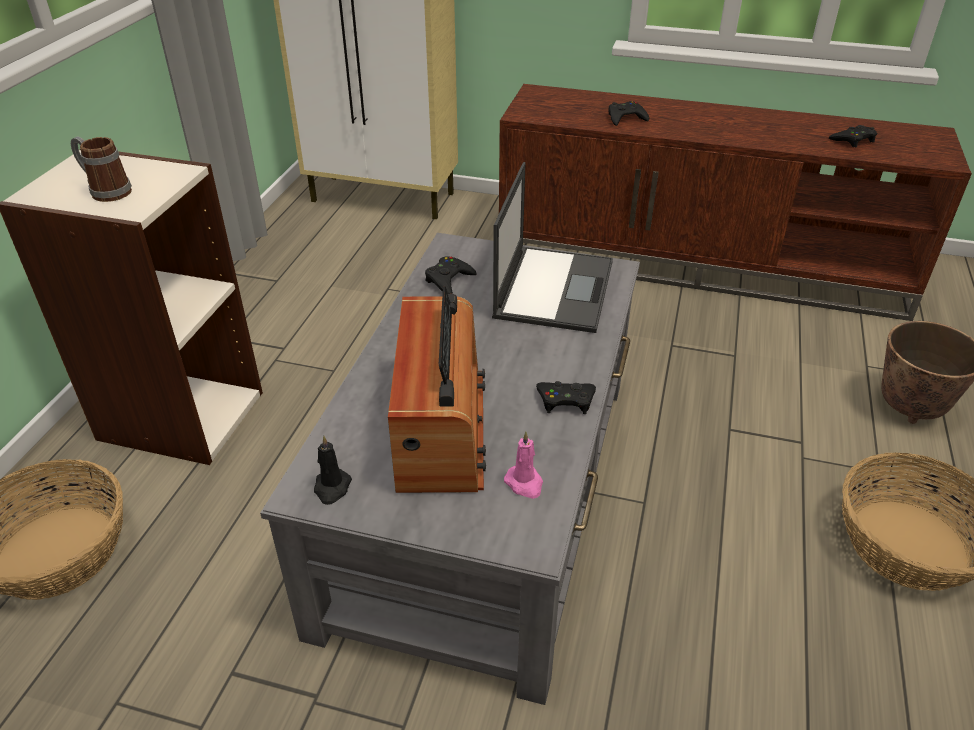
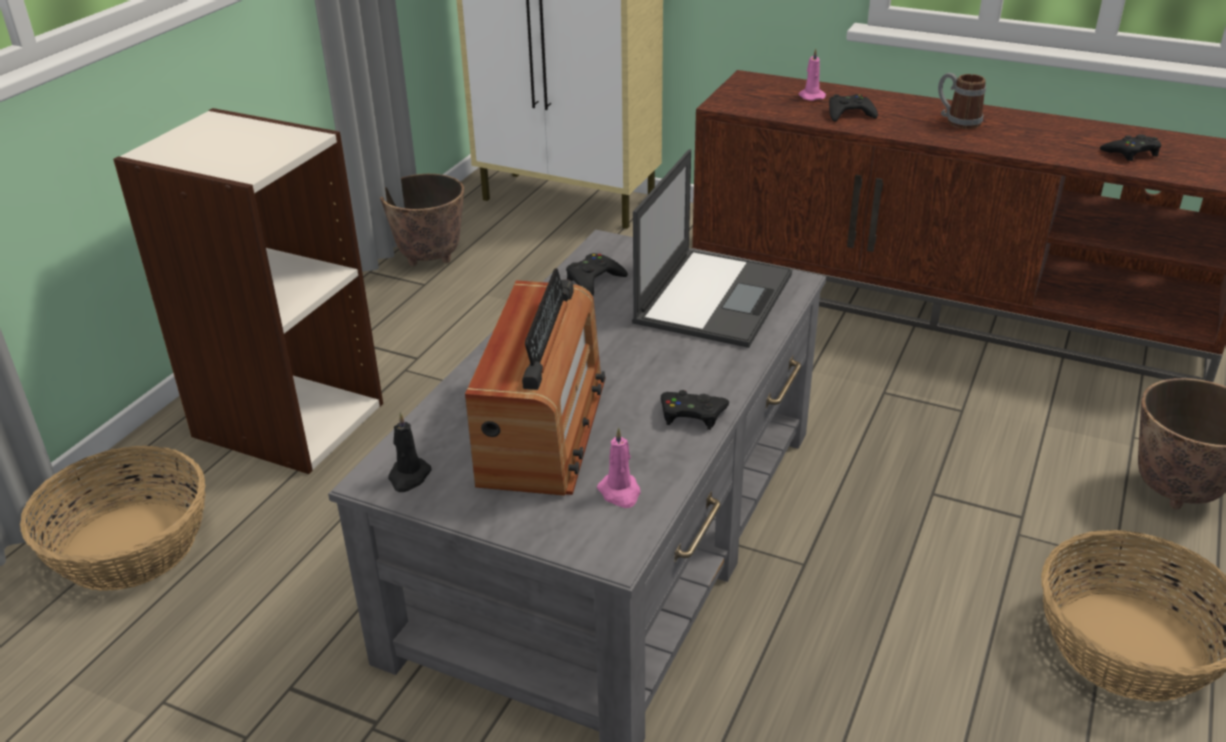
camera: 10 degrees right, 5 degrees down
mug [71,137,132,202] -> mug moved to [938,73,986,129]
none -> planter [380,174,464,266]
none -> pink candle [799,48,826,101]

